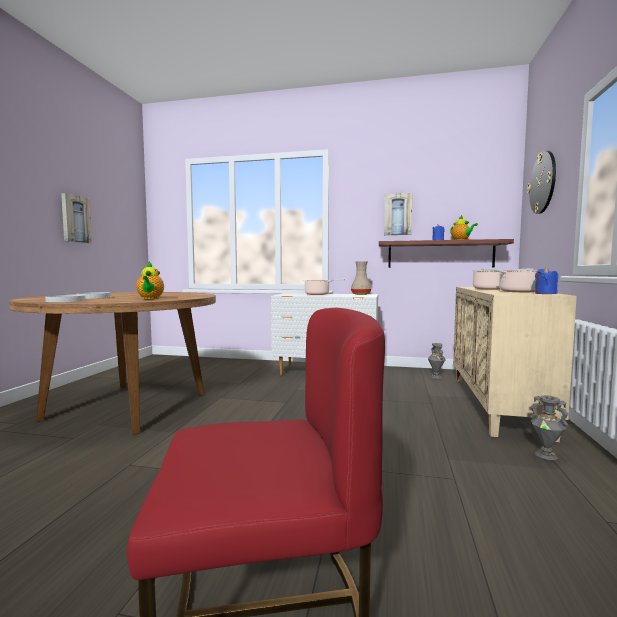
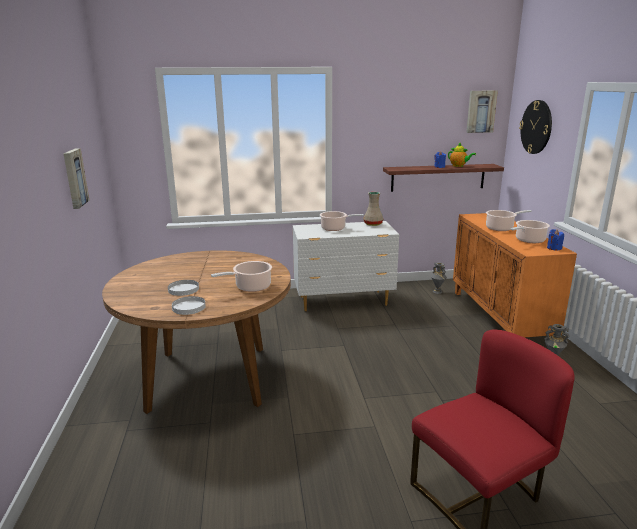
camera: 20 degrees left, 15 degrees up
teapot [136,262,164,299] -> cooking pot [211,261,272,292]
picture [384,193,412,235] -> picture moved to [466,90,498,133]
beige cabinet [453,287,577,442] -> orange cabinet [453,213,577,338]

